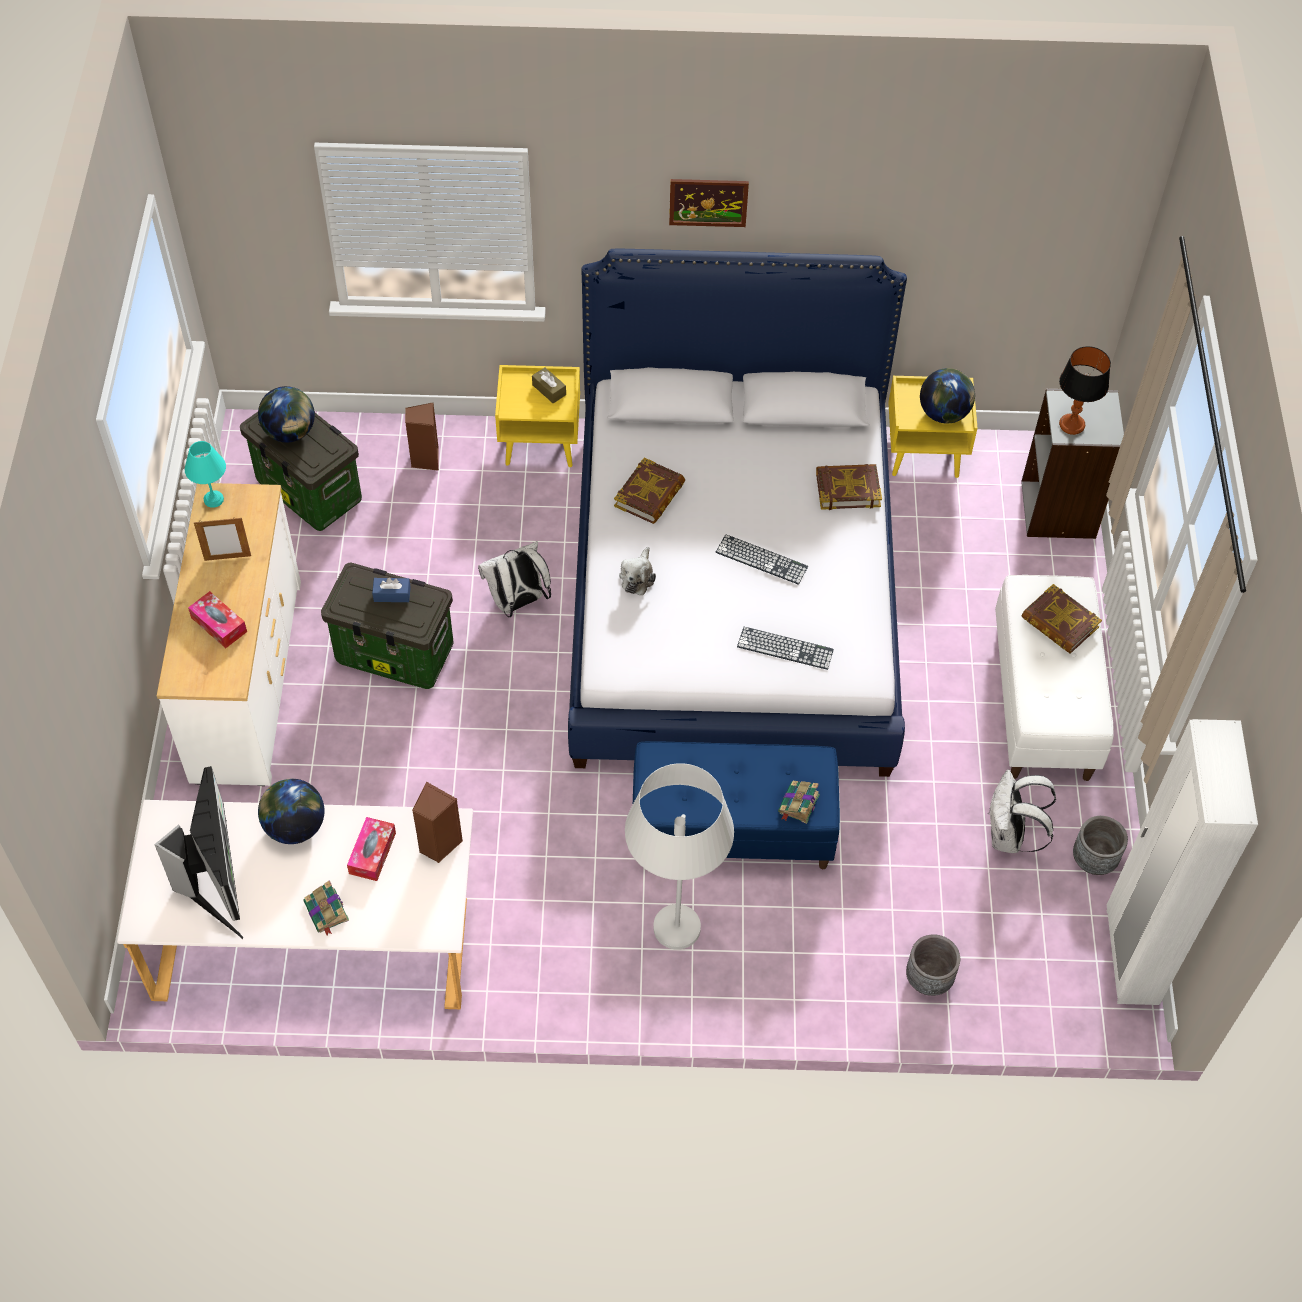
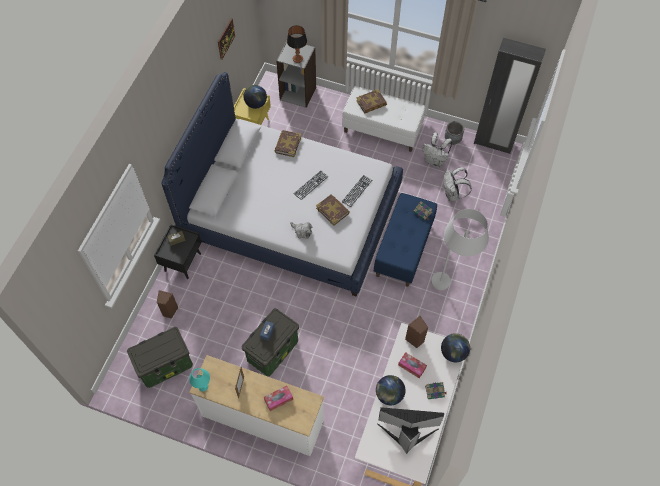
camera: 70 degrees left, 5 degrees up
globe [258,386,315,443] -> globe moved to [441,333,470,362]
white backpack [478,541,551,617] -> white backpack moved to [444,167,472,201]
yellow nightstand [495,365,580,467] -> black nightstand [154,224,202,279]
book [614,457,685,524] -> book moved to [316,195,350,226]
picture [669,179,749,227] -> picture moved to [218,18,235,60]
grey planter [906,934,960,996] -> none
white wardrobe [1107,719,1258,1005] -> black wardrobe [474,38,546,154]

